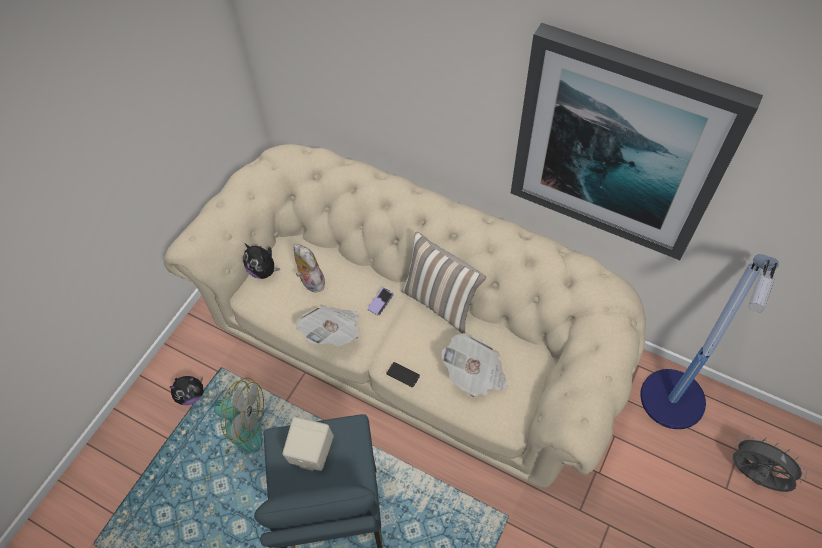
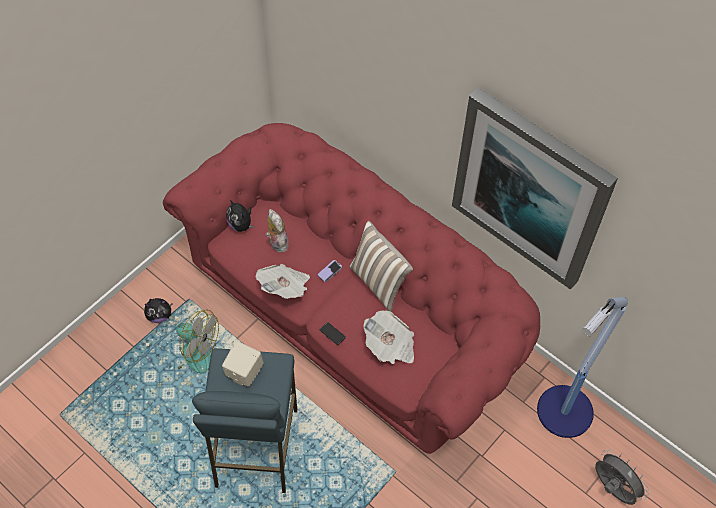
camera: 10 degrees right, 0 degrees up
beige sofa [164,144,646,488] -> red sofa [163,123,540,454]

